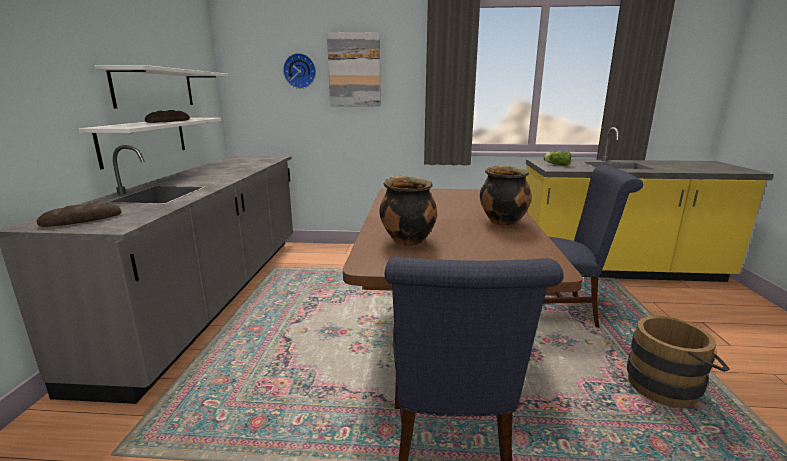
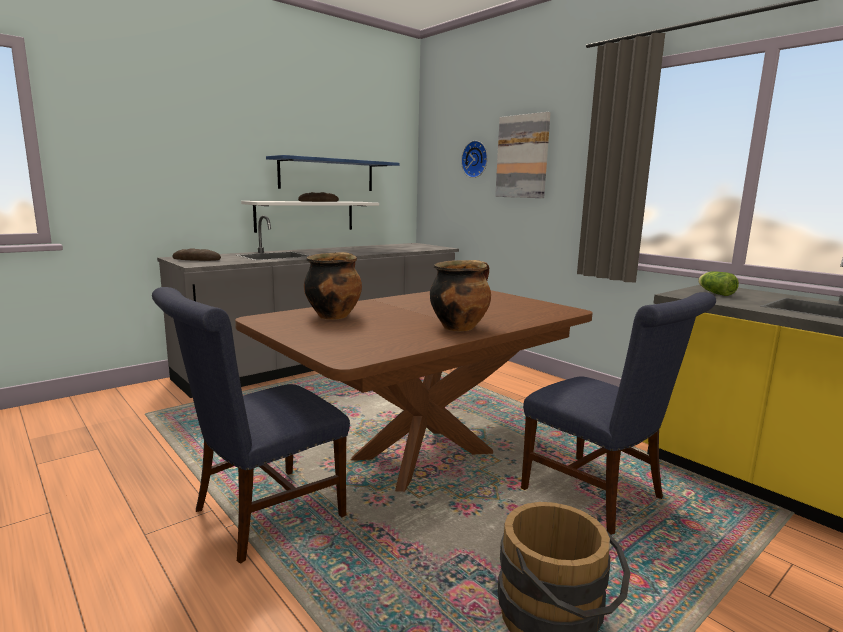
camera: 45 degrees right, 5 degrees down
white shelf [94,65,228,109] -> blue shelf [266,155,400,191]

